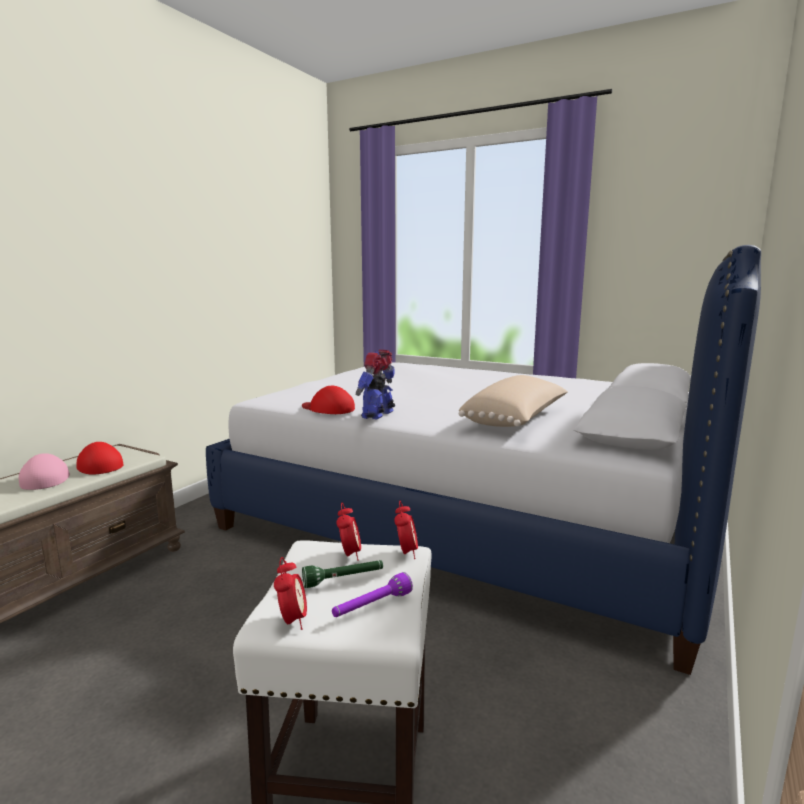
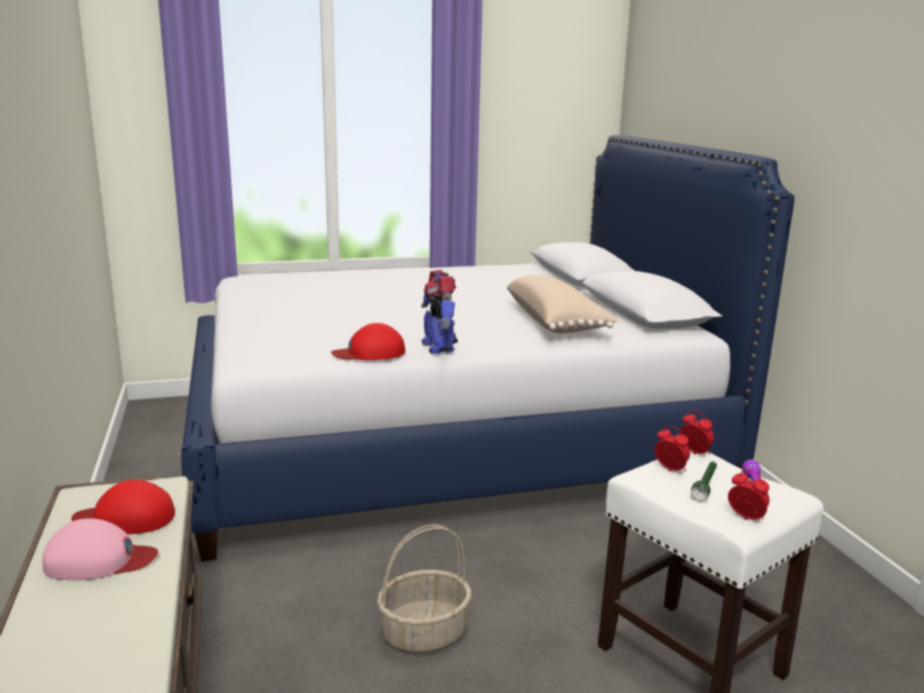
camera: 45 degrees left, 5 degrees up
pink cap [19,453,70,490] -> pink cap turned 150 degrees clockwise [43,518,158,580]
none -> basket [377,525,471,654]

